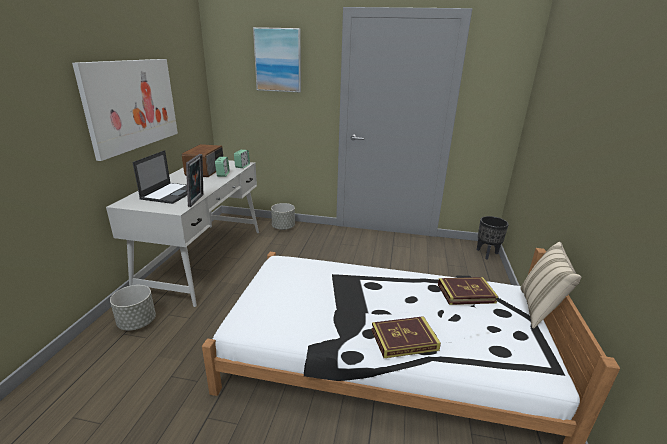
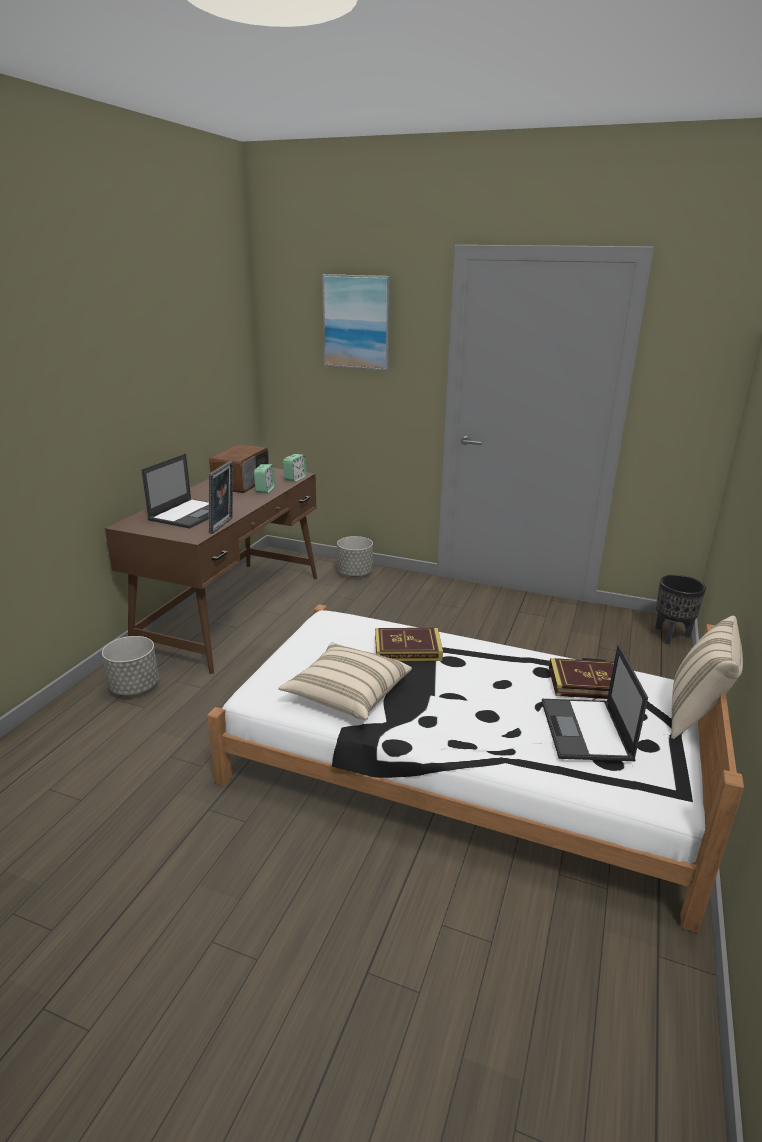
camera: 10 degrees right, 0 degrees up
picture [72,59,178,161] -> none
white desk [106,160,259,307] -> brown desk [105,468,317,674]
book [371,316,441,358] -> book moved to [375,628,443,661]
none -> beige pillow [279,643,412,720]
none -> laptop [542,645,648,761]

